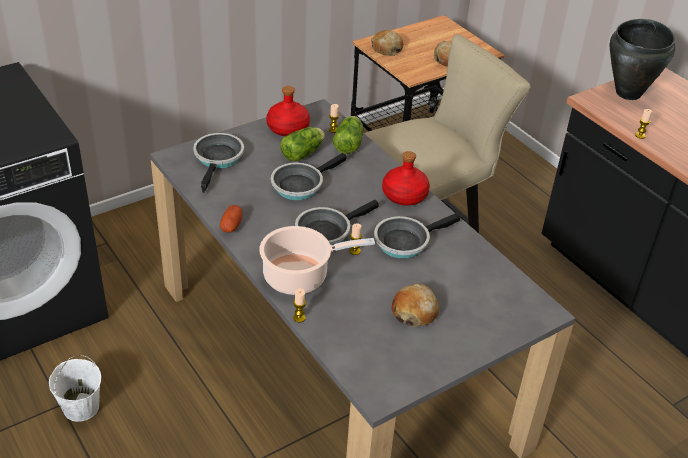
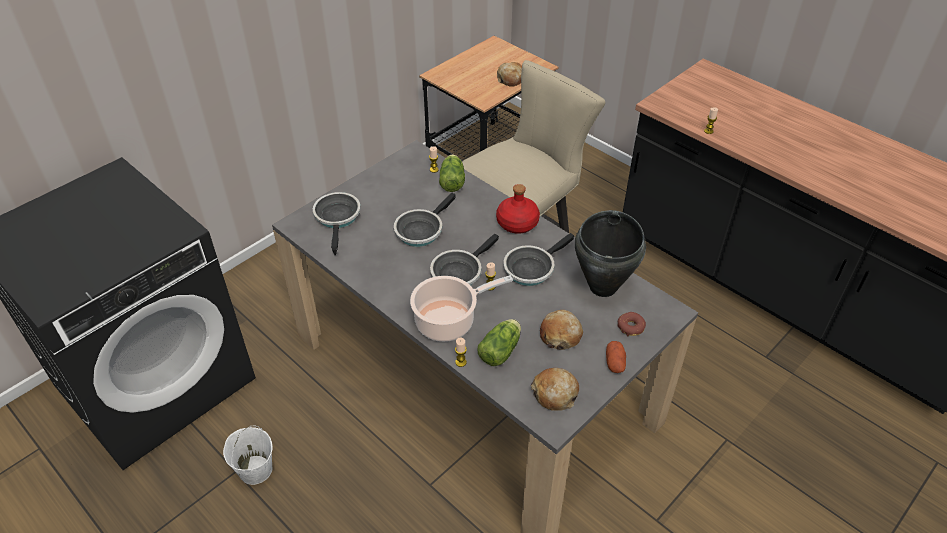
camera: 10 degrees left, 5 degrees up
potato [220,205,242,233] -> potato moved to [606,341,626,373]
red bottle [266,86,310,136] -> none
lettuce [280,127,325,161] -> lettuce moved to [478,319,521,366]
bread [371,30,403,56] -> bread moved to [531,368,579,411]
black cooking pot [610,19,675,100] -> black cooking pot moved to [575,210,646,297]
none -> donut [617,312,646,336]

